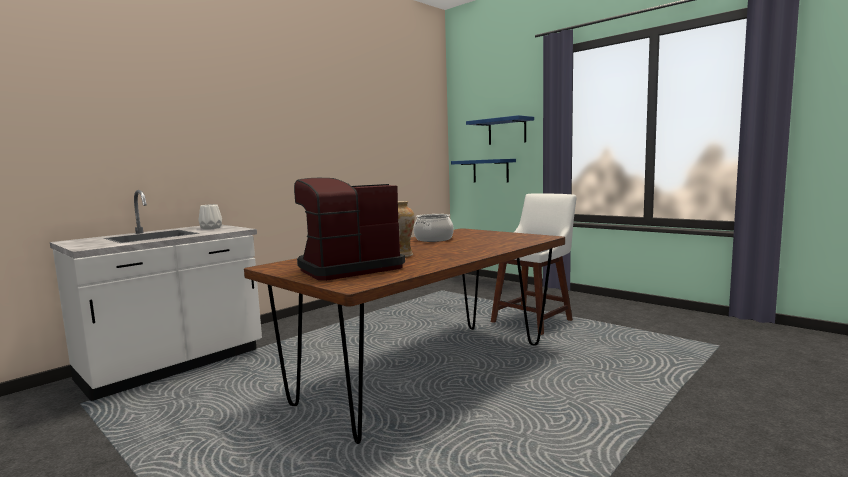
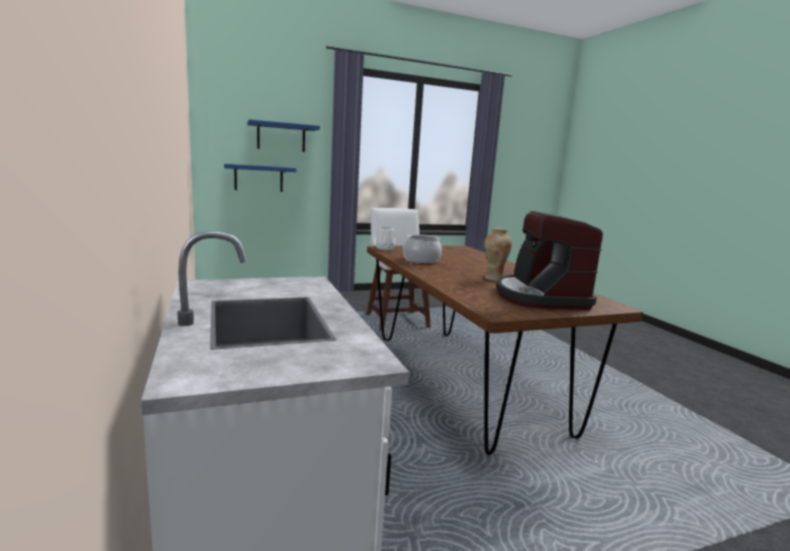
camera: 65 degrees left, 5 degrees up
white vase [198,204,222,229] -> white vase moved to [376,227,396,251]

